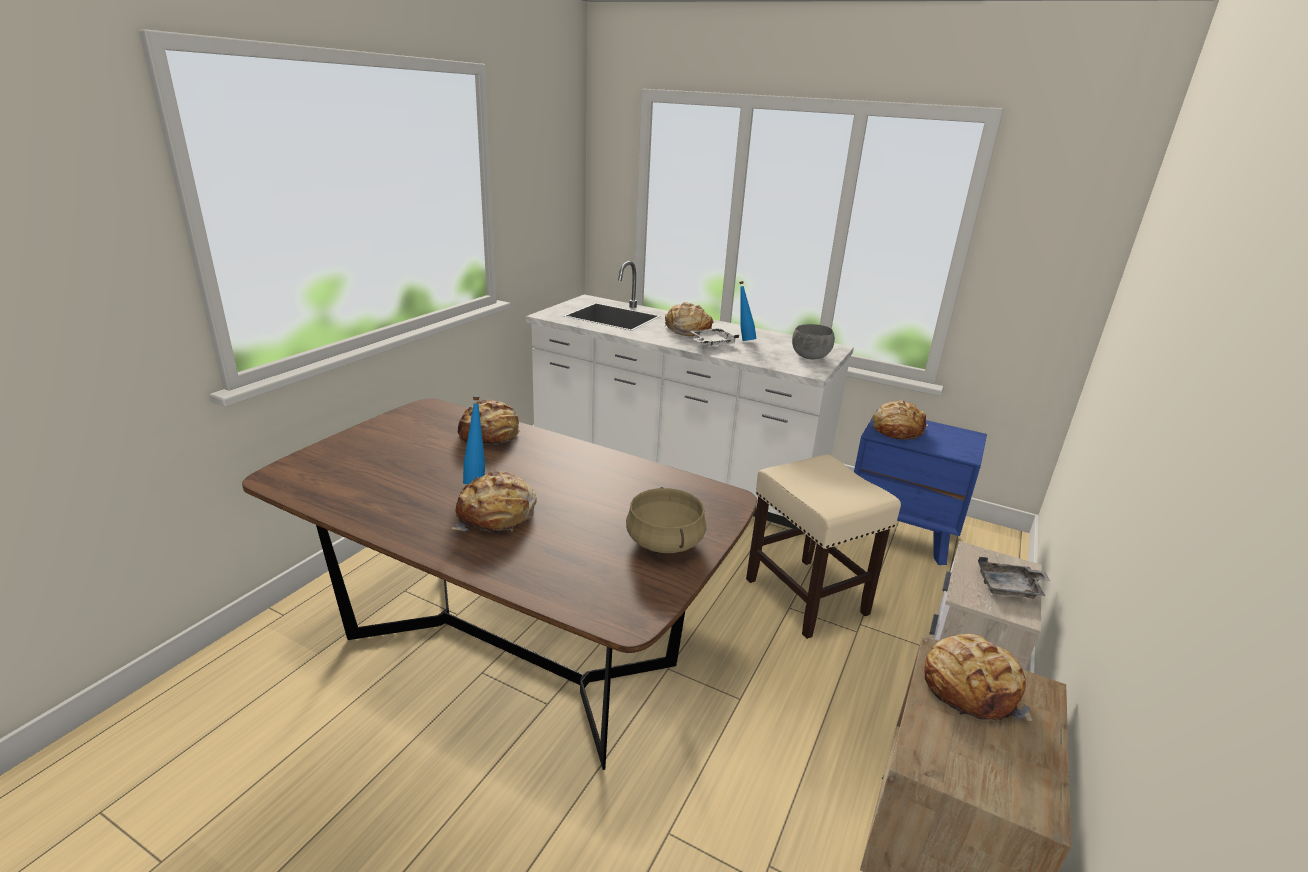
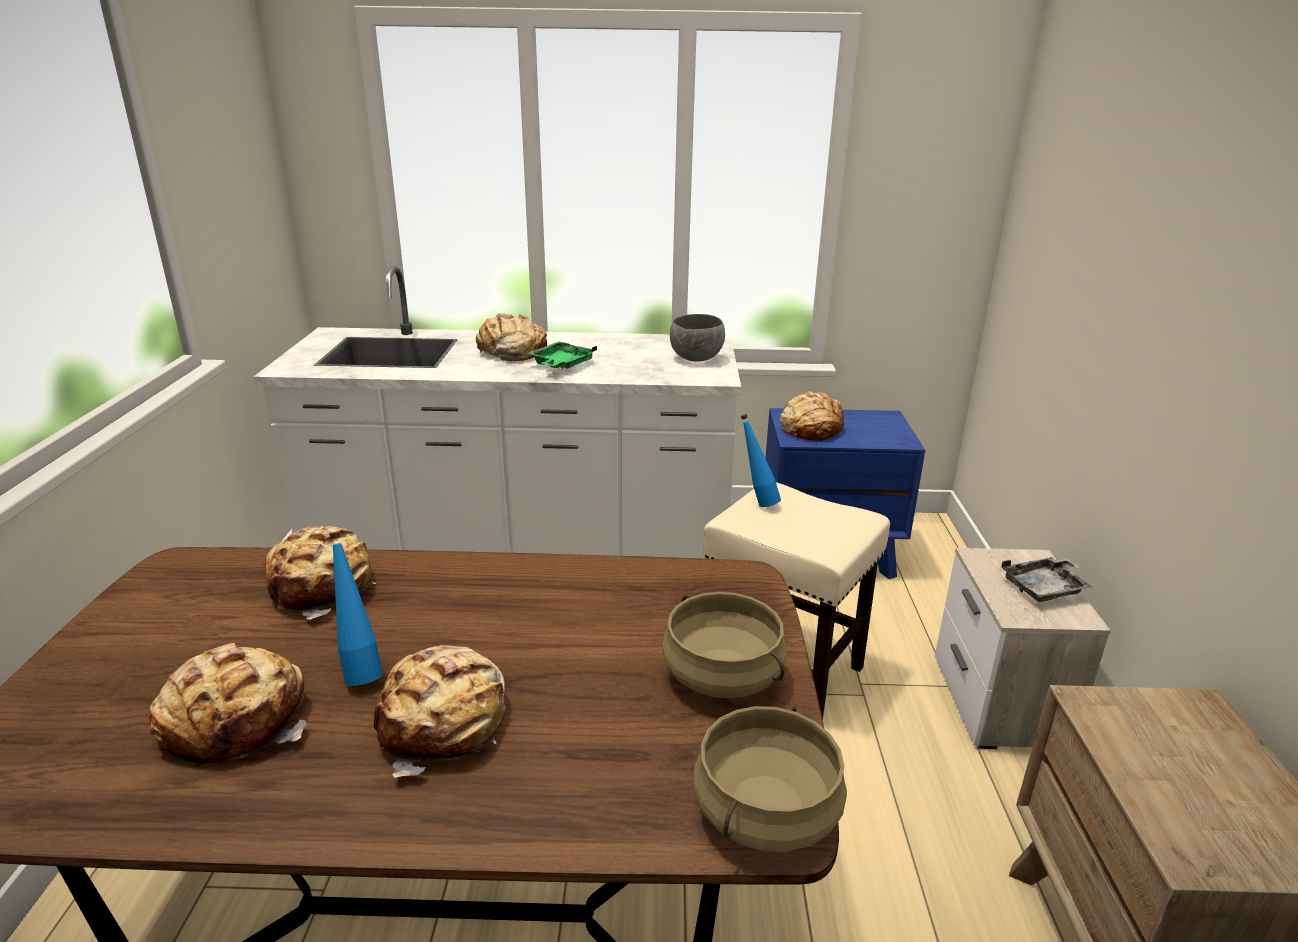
camera: 25 degrees left, 0 degrees up
white tray [690,328,739,346] -> green tray [528,342,597,369]
blue bottle [739,281,756,341] -> blue bottle moved to [740,414,781,507]
bread [924,634,1032,721] -> bread moved to [149,643,307,767]
none -> beige cooking pot [693,706,847,852]

